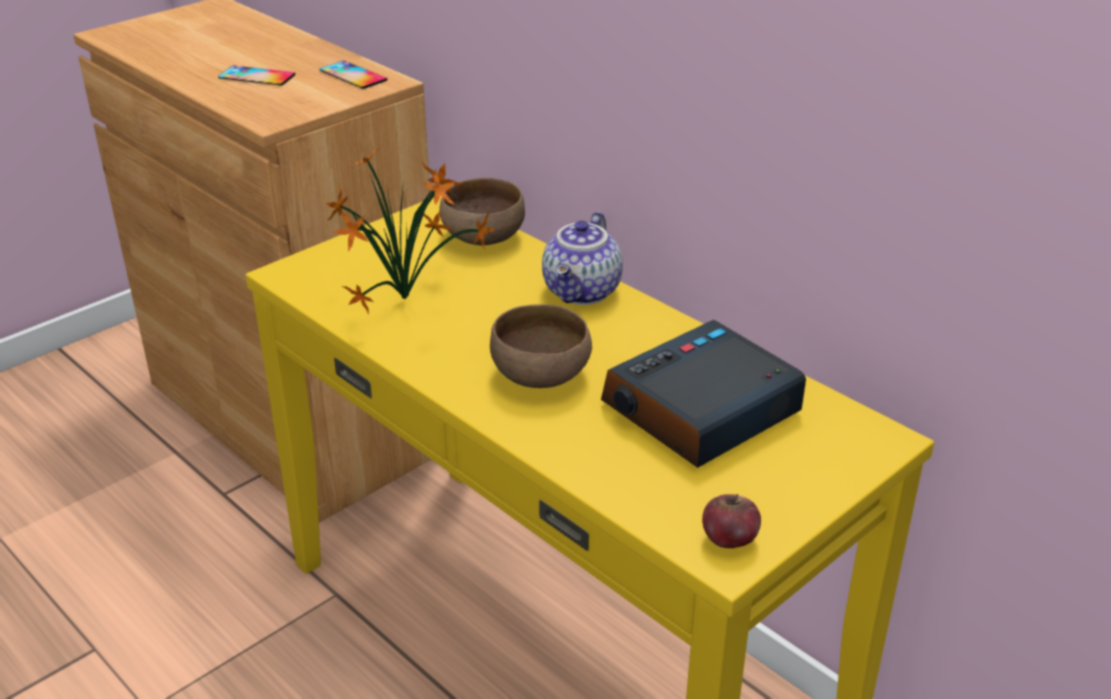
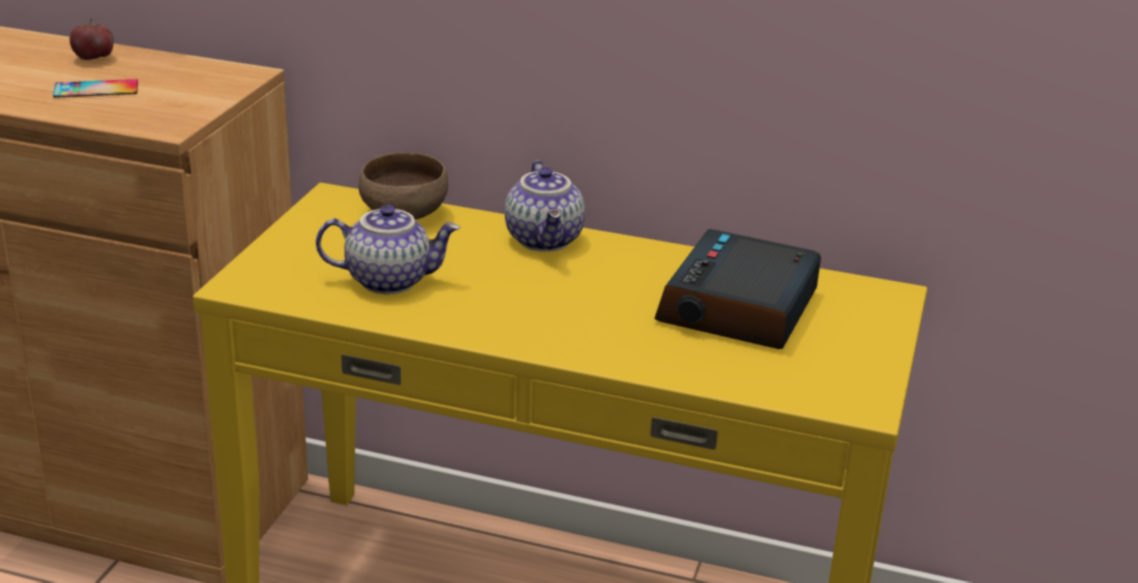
camera: 30 degrees left, 5 degrees down
phone [320,61,387,89] -> none
potted plant [326,147,495,315] -> teapot [316,205,460,294]
brown bowl [490,304,592,388] -> none
apple [702,494,761,548] -> apple moved to [70,18,114,60]

